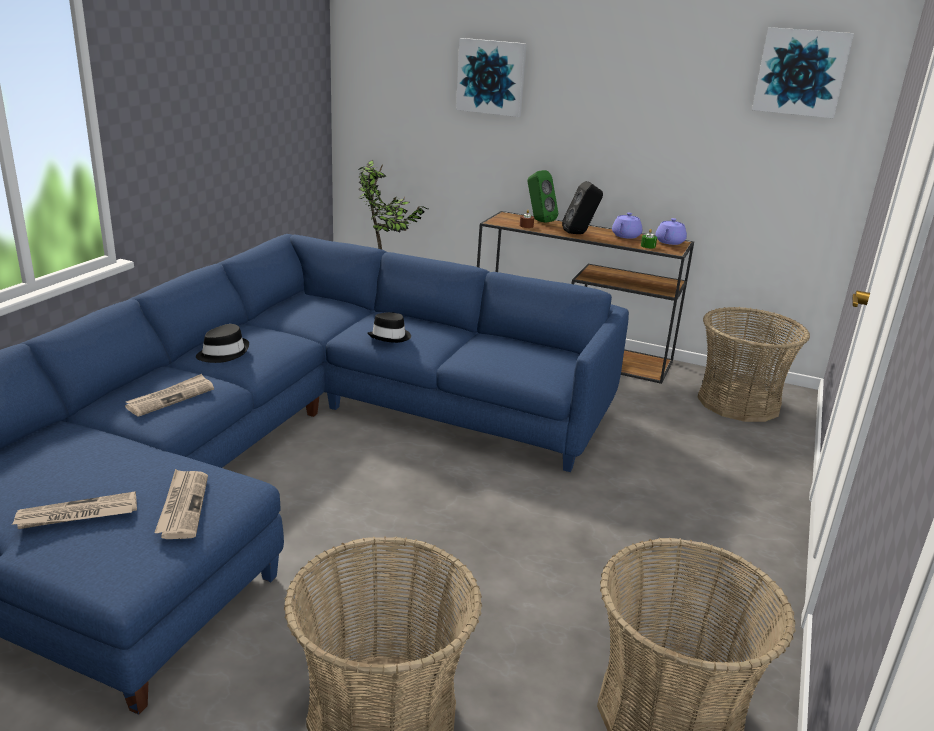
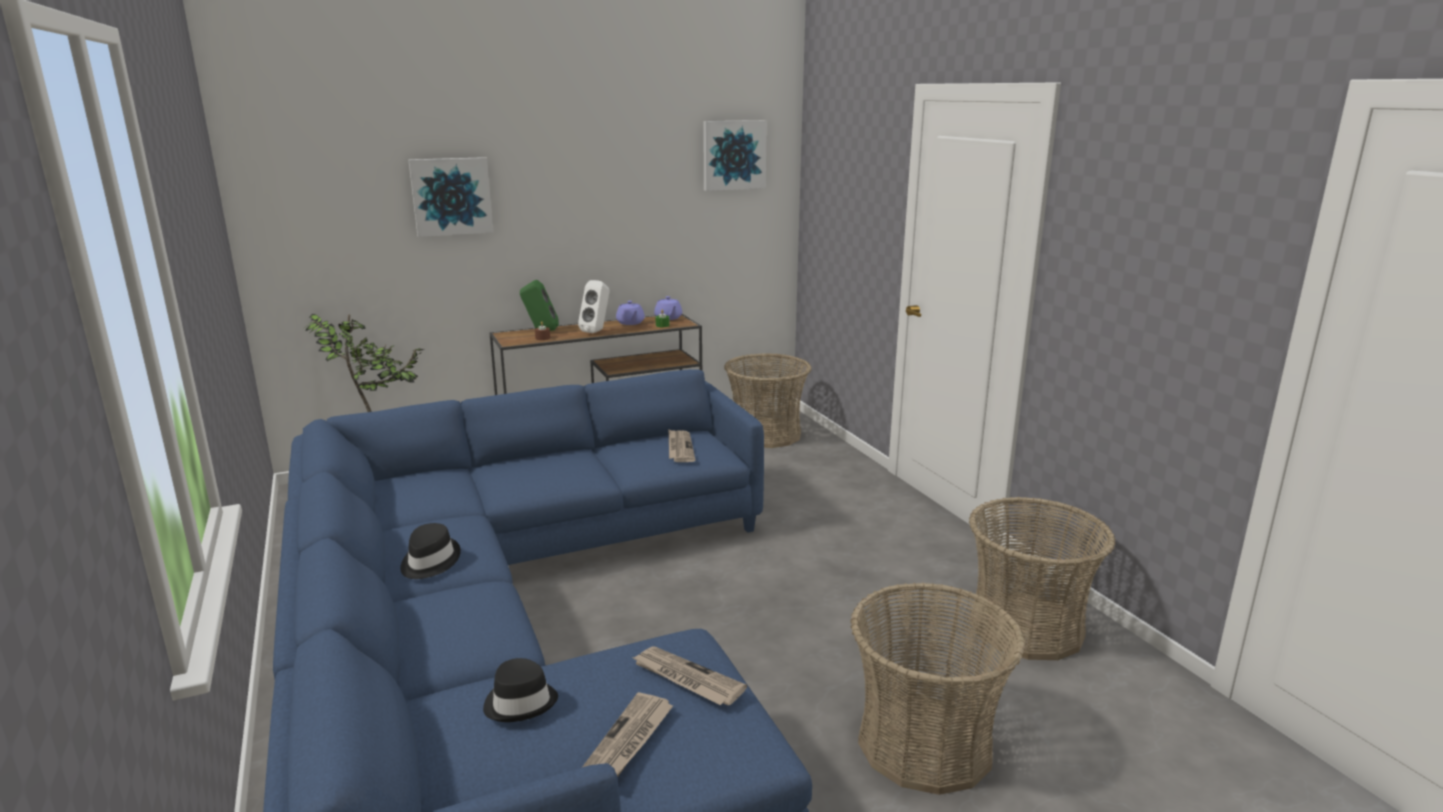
camera: 45 degrees left, 5 degrees down
newspaper [125,374,214,417] -> newspaper moved to [668,429,695,462]
black hat [368,312,411,343] -> black hat moved to [483,658,558,722]
black speaker [562,181,603,234] -> white speaker [578,280,610,333]

